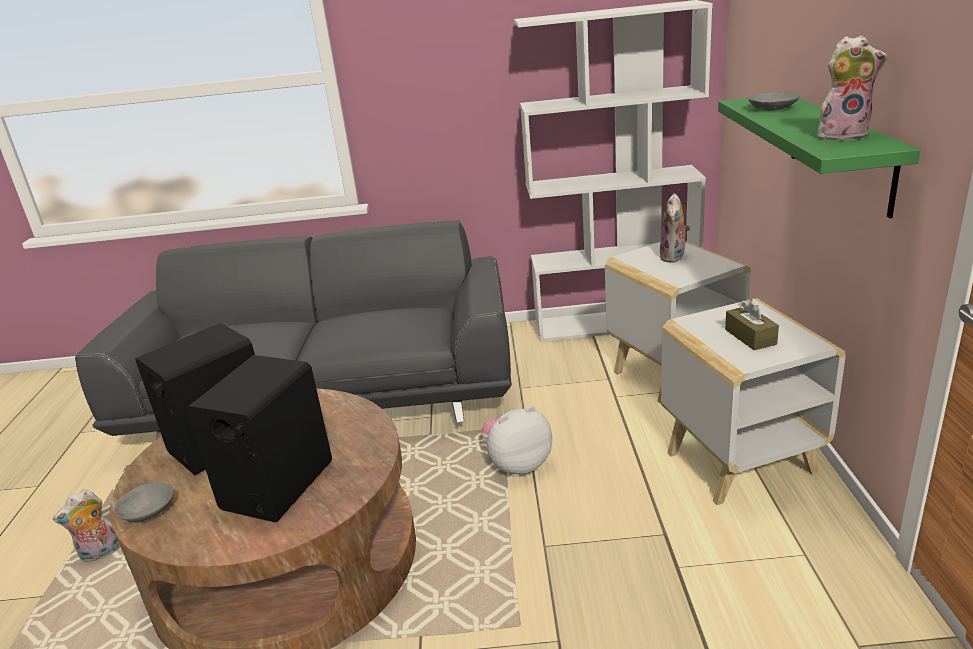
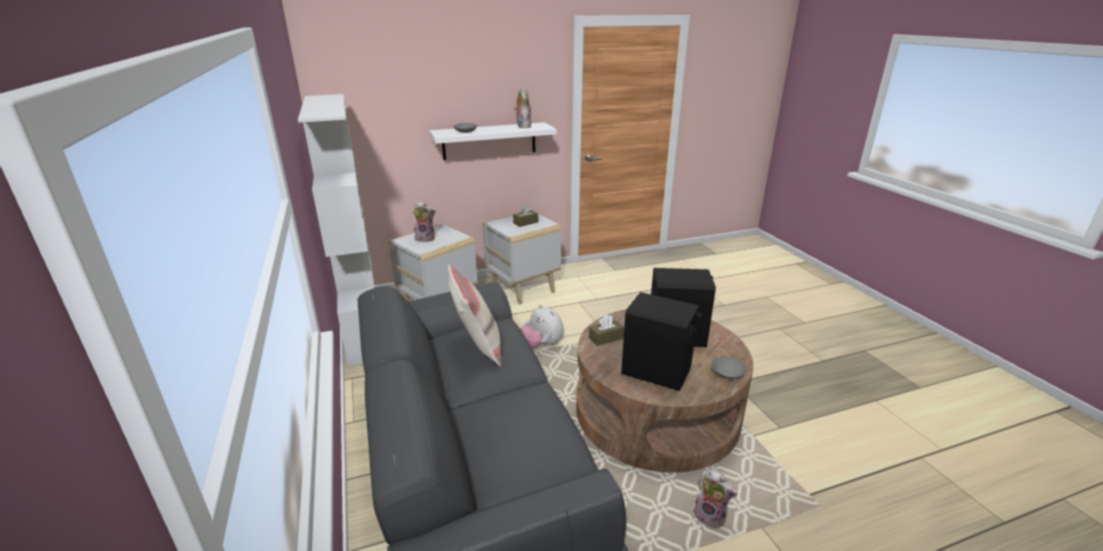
camera: 110 degrees left, 0 degrees up
green shelf [718,98,920,218] -> white shelf [429,122,557,160]
none -> beige pillow [448,264,502,367]
none -> brown tissue box [589,314,624,346]

